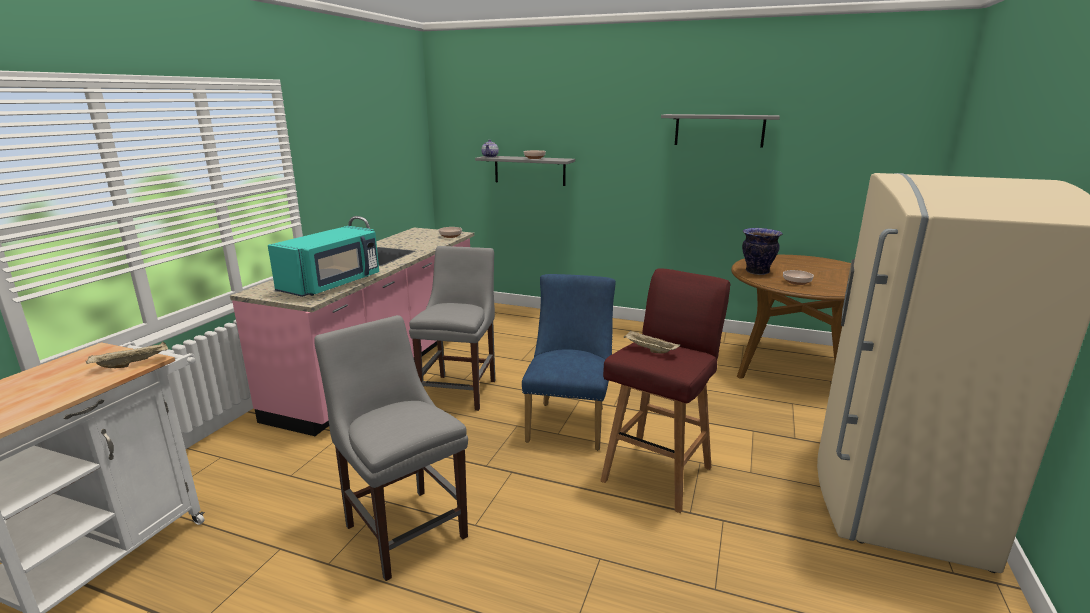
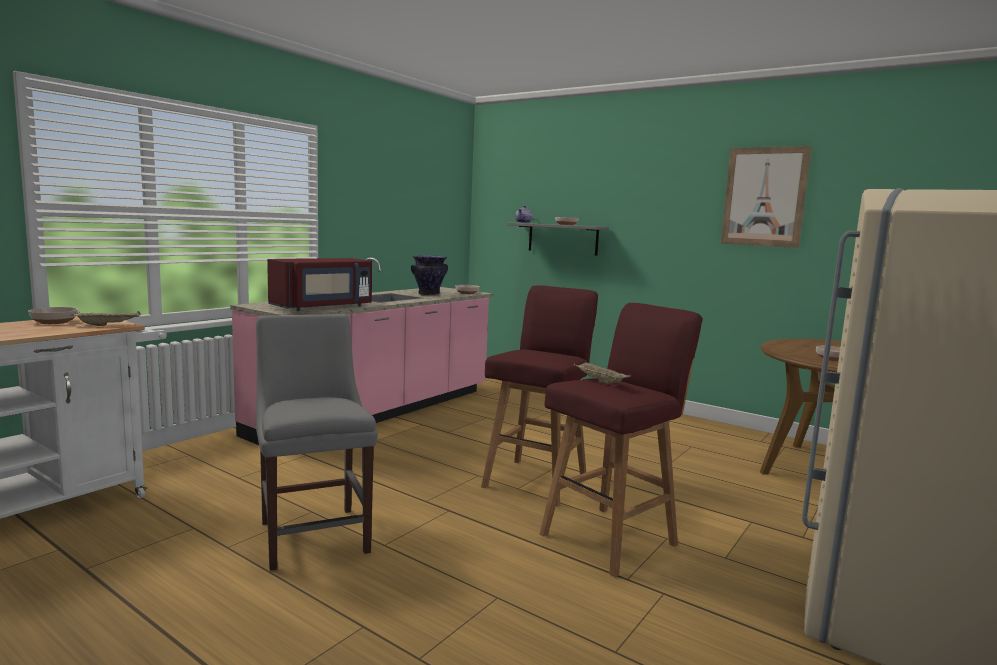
camera: 15 degrees right, 10 degrees down
turquoise microwave [268,226,379,297] -> red microwave [267,258,372,311]
grey chair [409,246,495,411] -> none
blue chair [522,274,616,450] -> red stool [481,286,598,507]
grey shelf [661,114,780,147] -> picture [721,146,812,248]
vase [742,228,783,275] -> vase moved to [411,255,448,296]
none -> bowl [28,307,78,324]

